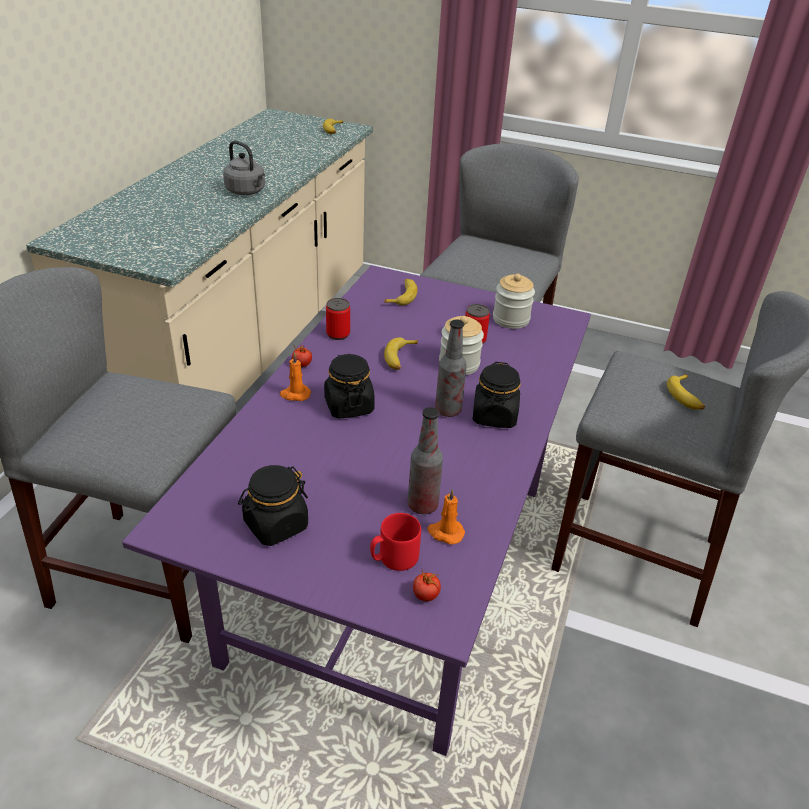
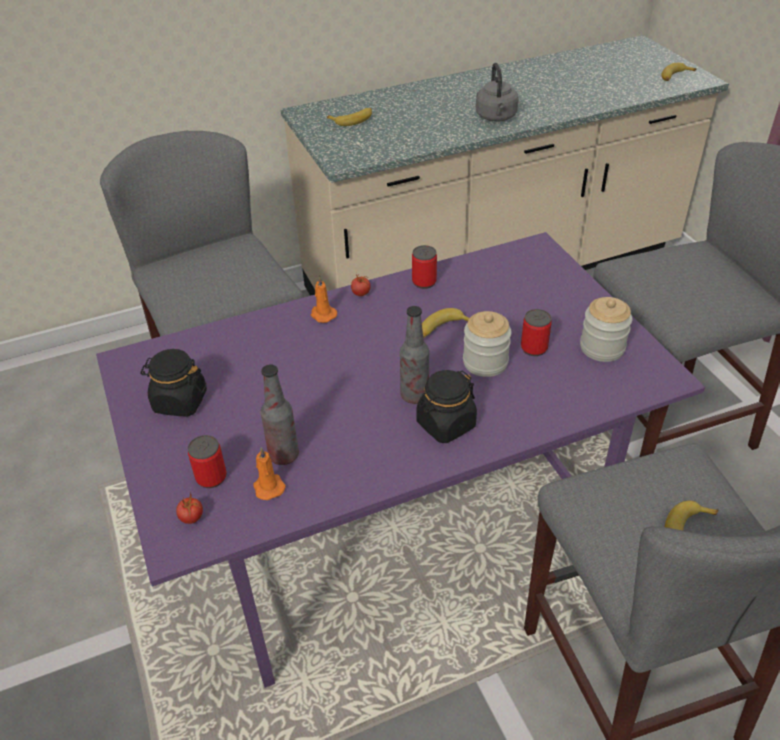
camera: 50 degrees right, 5 degrees up
black jar [324,353,375,419] -> none
red mug [370,513,421,571] -> can [188,435,227,488]
banana [384,279,418,305] -> banana moved to [327,108,372,126]

